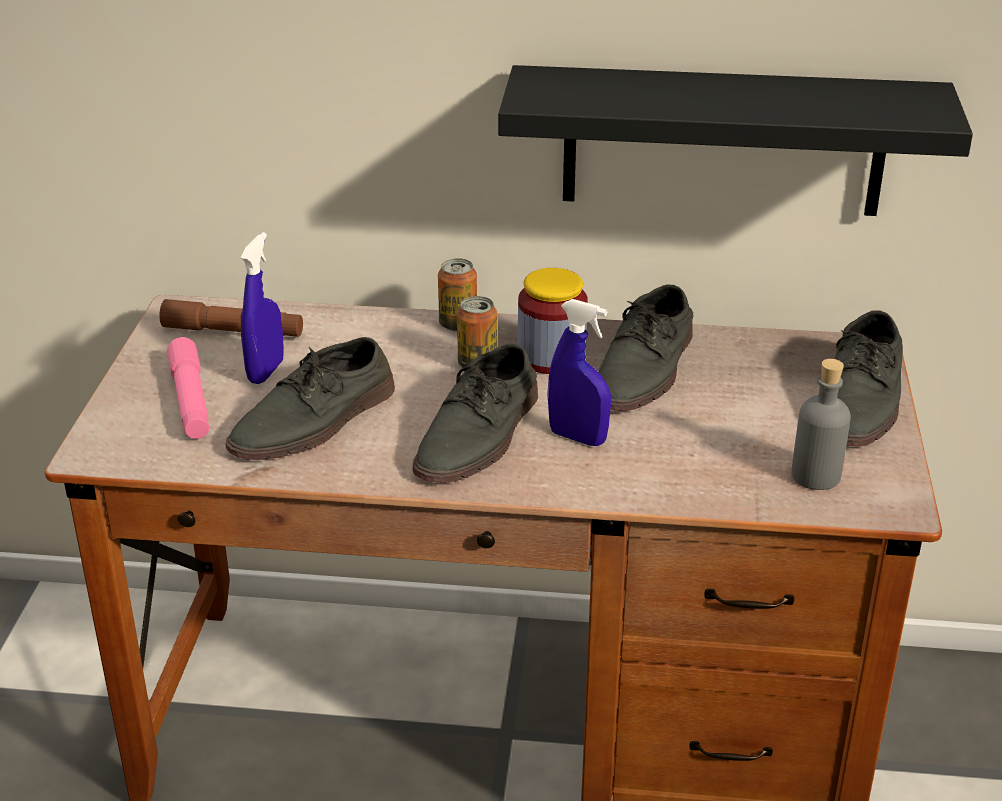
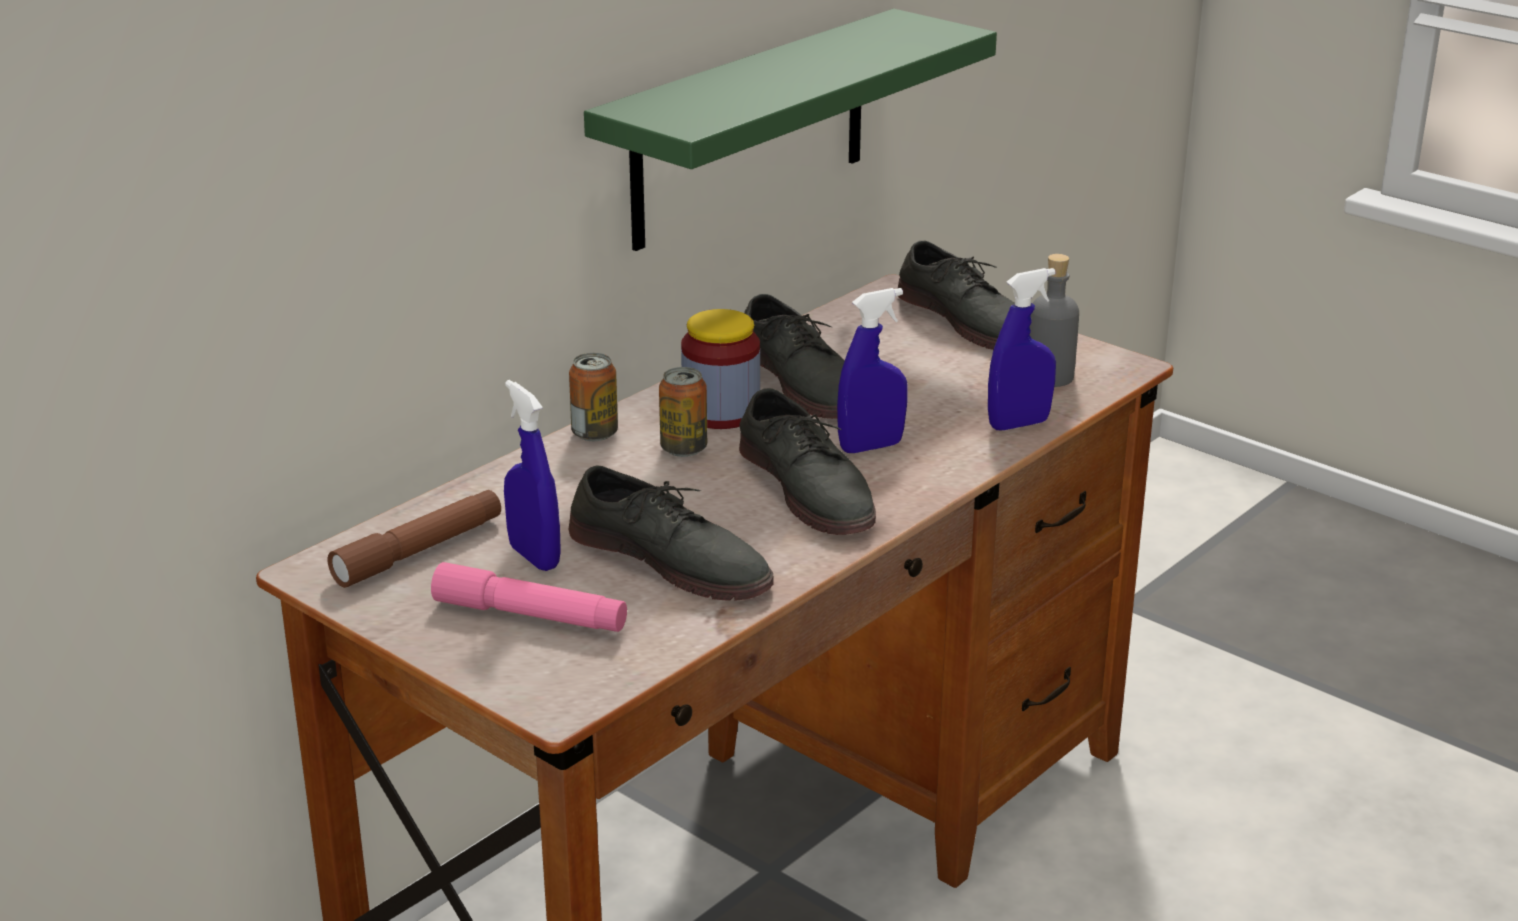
camera: 55 degrees left, 5 degrees down
grey shoe [226,337,395,460] -> grey shoe turned 45 degrees counterclockwise [569,465,774,601]
black shelf [498,65,973,216] -> green shelf [584,9,997,251]
none -> blue spray bottle [988,268,1056,430]

